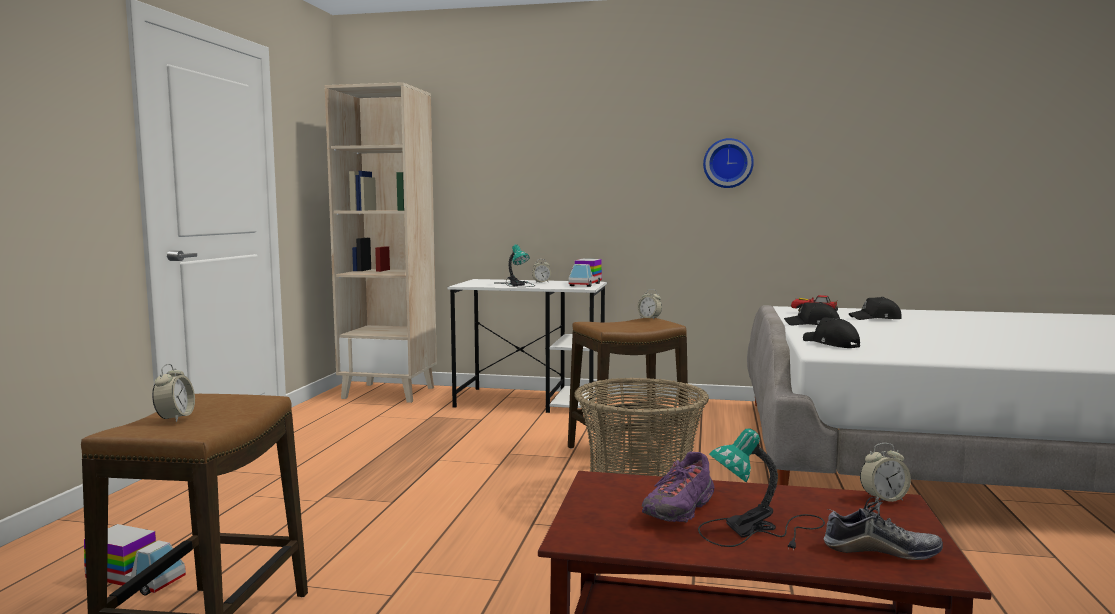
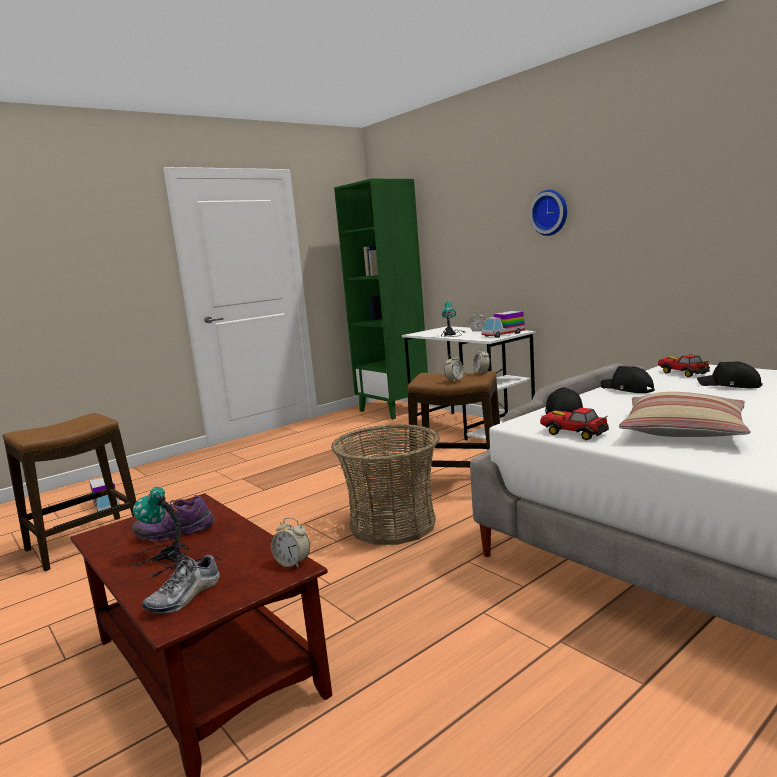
camera: 40 degrees right, 5 degrees up
alarm clock [152,364,195,422] -> alarm clock moved to [444,354,464,382]
beige bookcase [325,82,437,403] -> green bookcase [334,179,428,420]
wall clock [703,138,754,188] -> wall clock moved to [529,190,567,236]
shoe [824,497,943,560] -> shoe turned 75 degrees clockwise [142,552,220,614]
none -> toy car [540,408,609,440]
none -> pillow [619,392,750,437]

